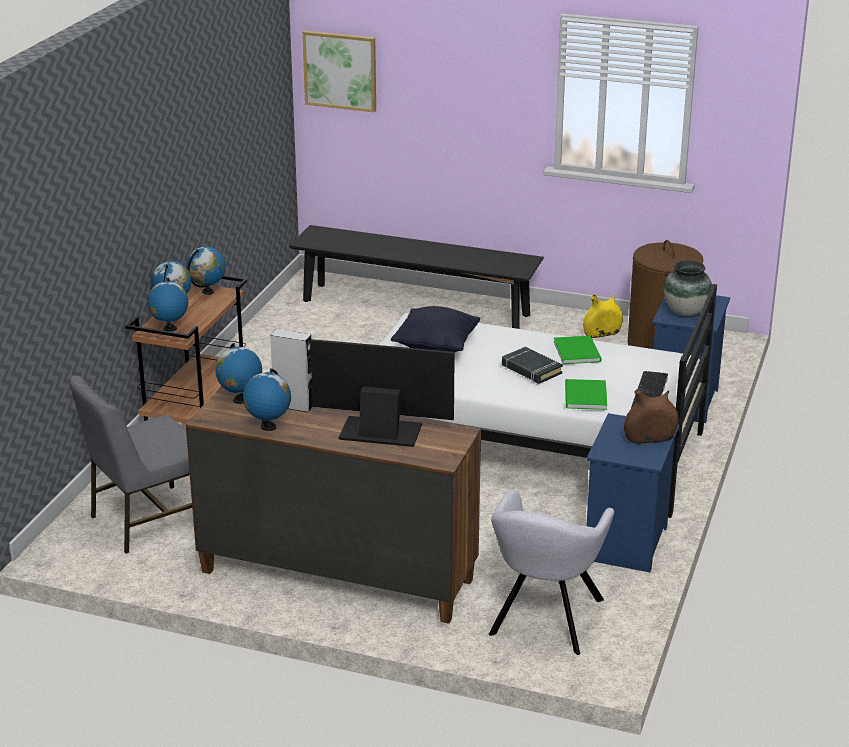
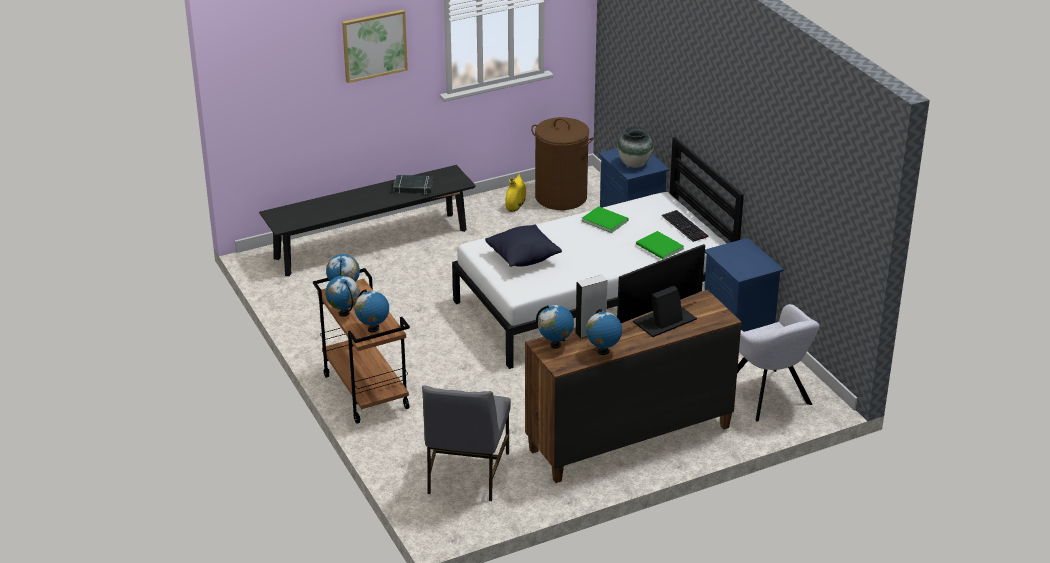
camera: 45 degrees left, 5 degrees up
picture [302,31,376,112] -> picture moved to [342,10,408,83]
black book [502,346,563,384] -> black book moved to [393,175,434,194]
brown vase [624,388,678,444] -> none

